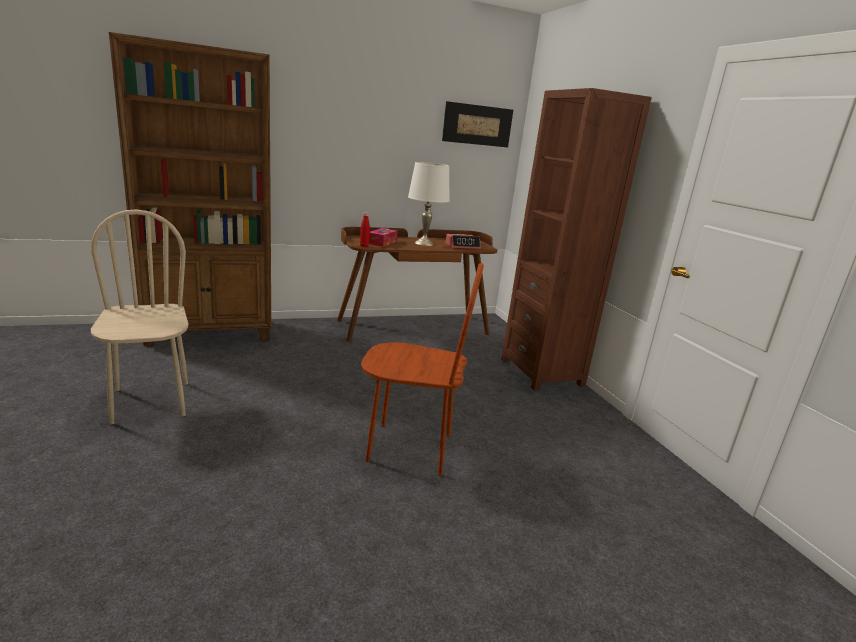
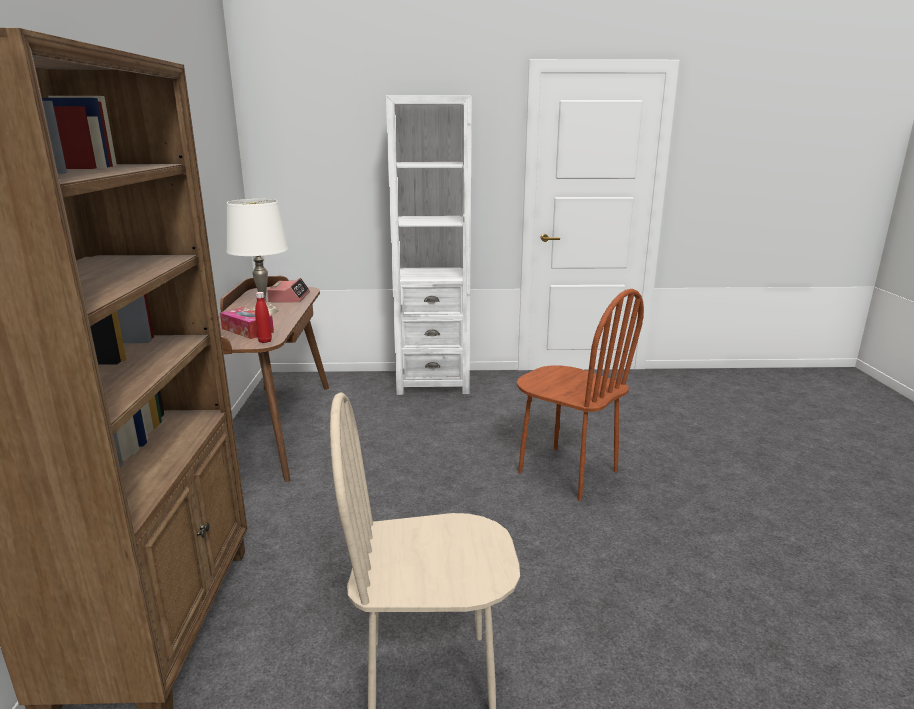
camera: 70 degrees left, 0 degrees up
brown chair [361,263,484,476] -> brown chair turned 105 degrees clockwise [517,289,644,501]
picture [442,101,513,147] -> none
brown bookcase [501,88,652,391] -> white bookcase [386,95,472,395]

